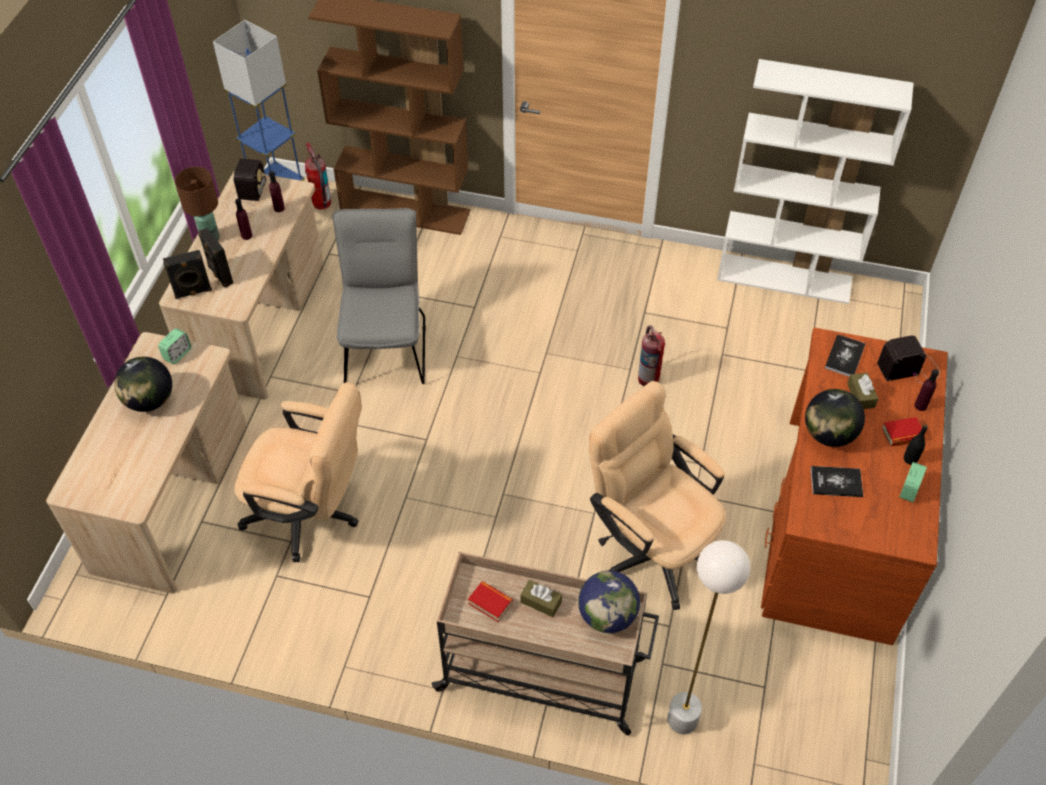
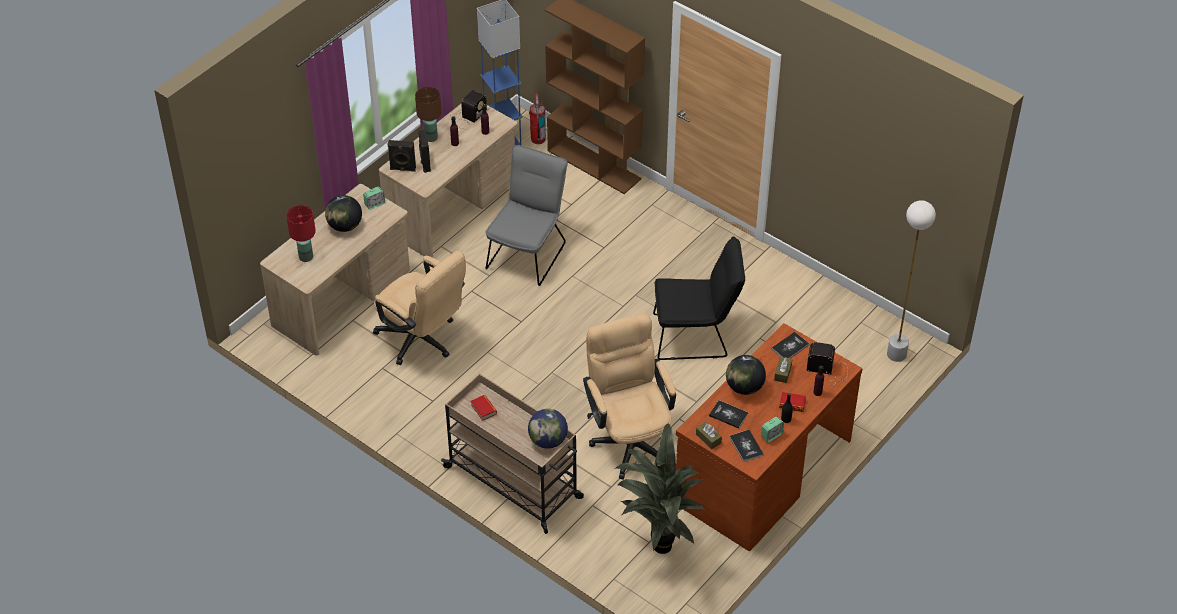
camera: 25 degrees right, 5 degrees down
brown tissue box [520,580,562,617] -> brown tissue box moved to [696,422,722,449]
fire extinguisher [638,325,665,386] -> black chair [653,236,745,360]
white floor lamp [667,540,750,734] -> white floor lamp moved to [887,200,936,362]
white bookcase [717,59,914,304] -> none
none -> red table lamp [286,205,316,262]
none -> potted plant [614,423,706,554]
none -> book [729,430,764,462]

